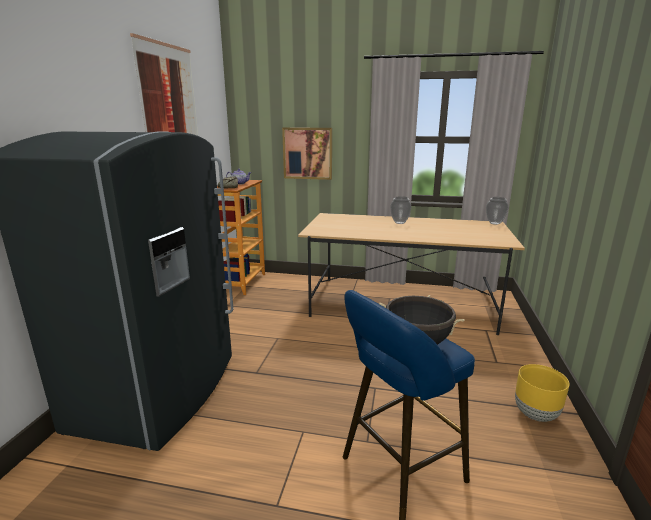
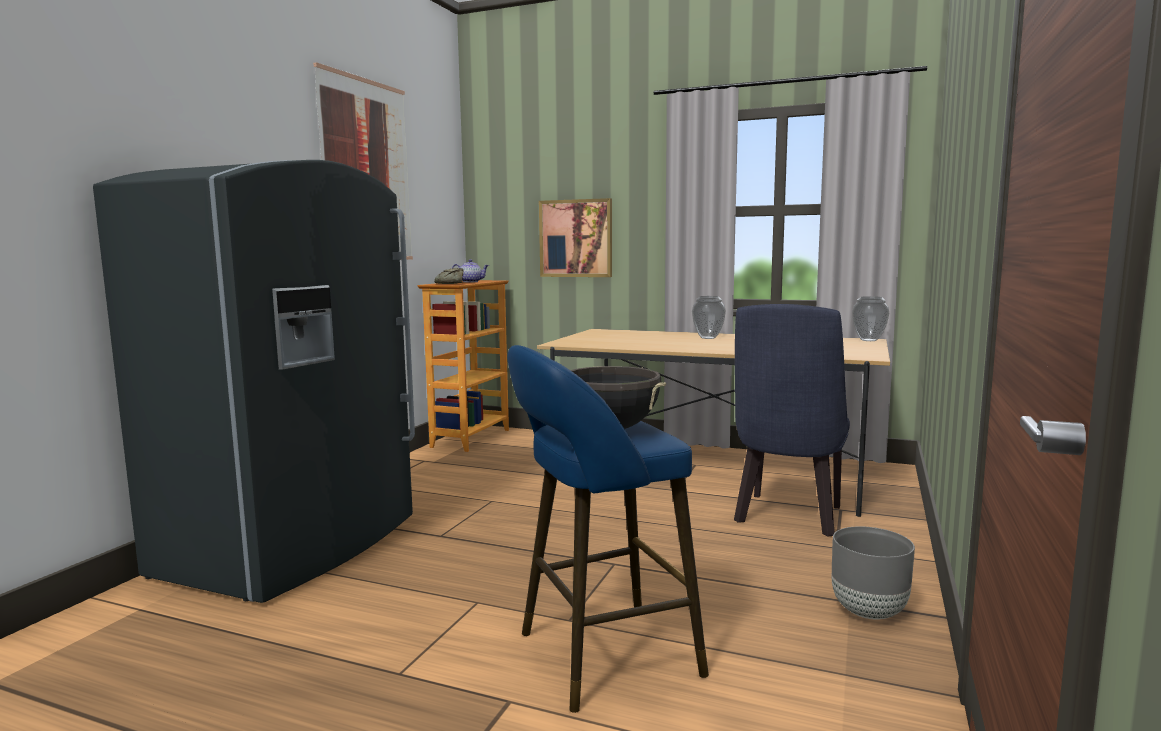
camera: 10 degrees right, 10 degrees down
yellow planter [515,364,570,422] -> grey planter [832,526,915,620]
none -> blue chair [734,304,850,537]

